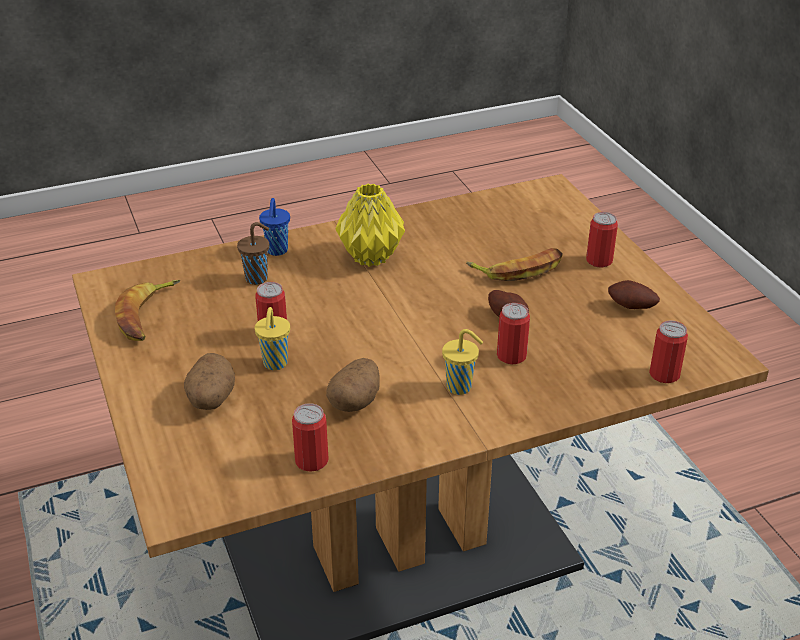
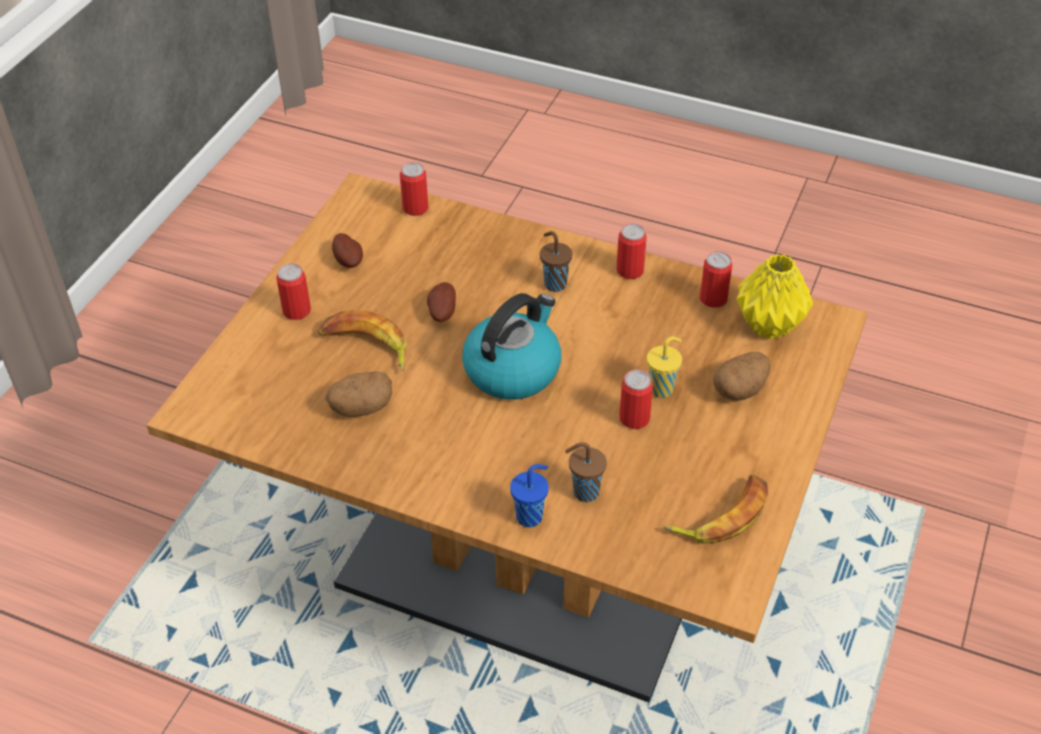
camera: 135 degrees left, 10 degrees up
potato [326,358,380,412] -> potato moved to [325,371,392,417]
yellow vase [335,183,405,267] -> yellow vase moved to [736,254,813,339]
yellow cup [442,329,483,395] -> brown cup [540,231,572,292]
can [497,303,530,364] -> can moved to [616,223,647,279]
none -> kettle [462,293,561,400]

